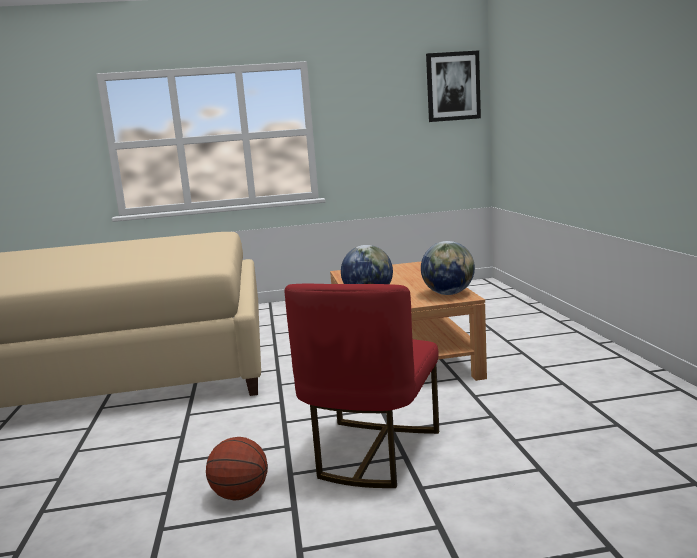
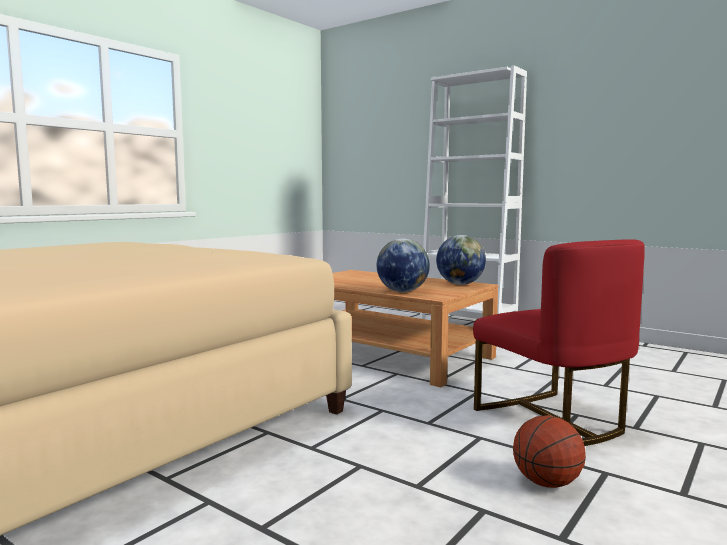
camera: 45 degrees left, 5 degrees down
picture [426,50,481,122] -> none
none -> white bookcase [420,65,527,319]

